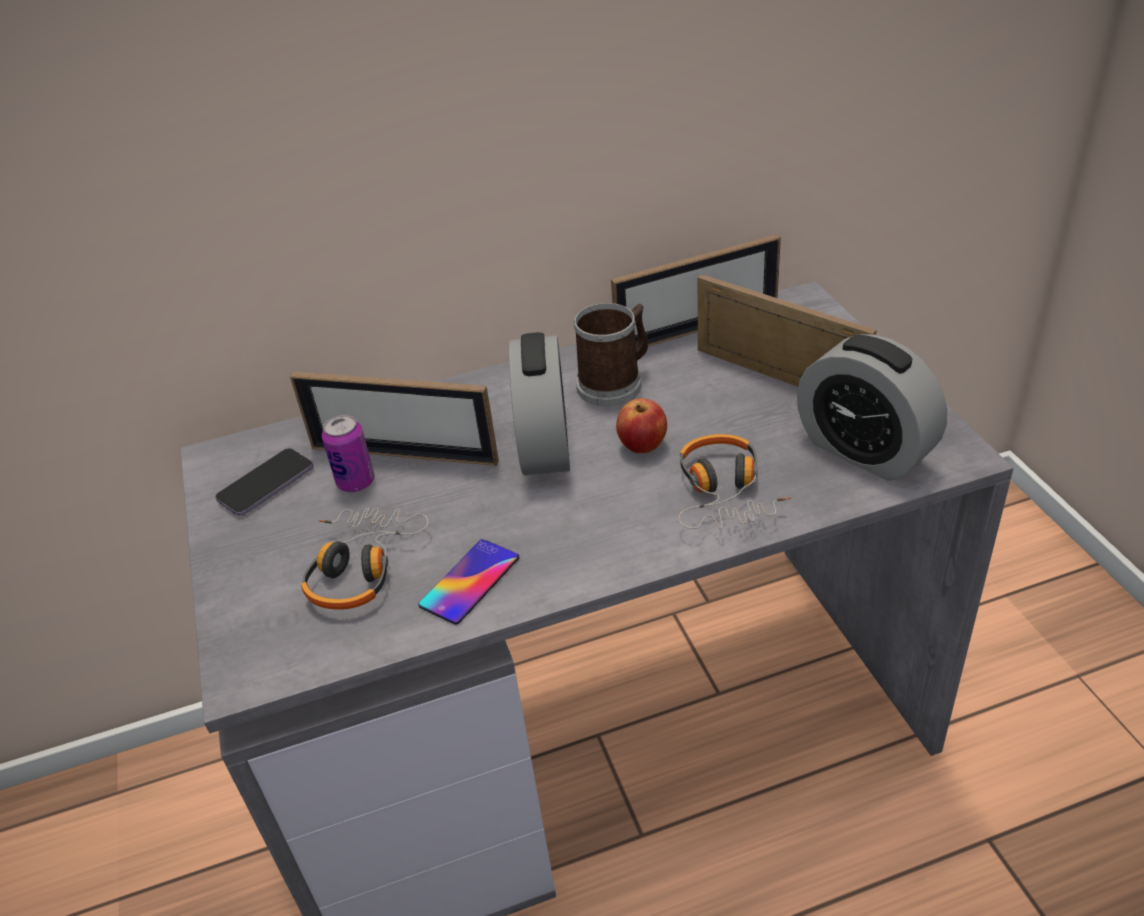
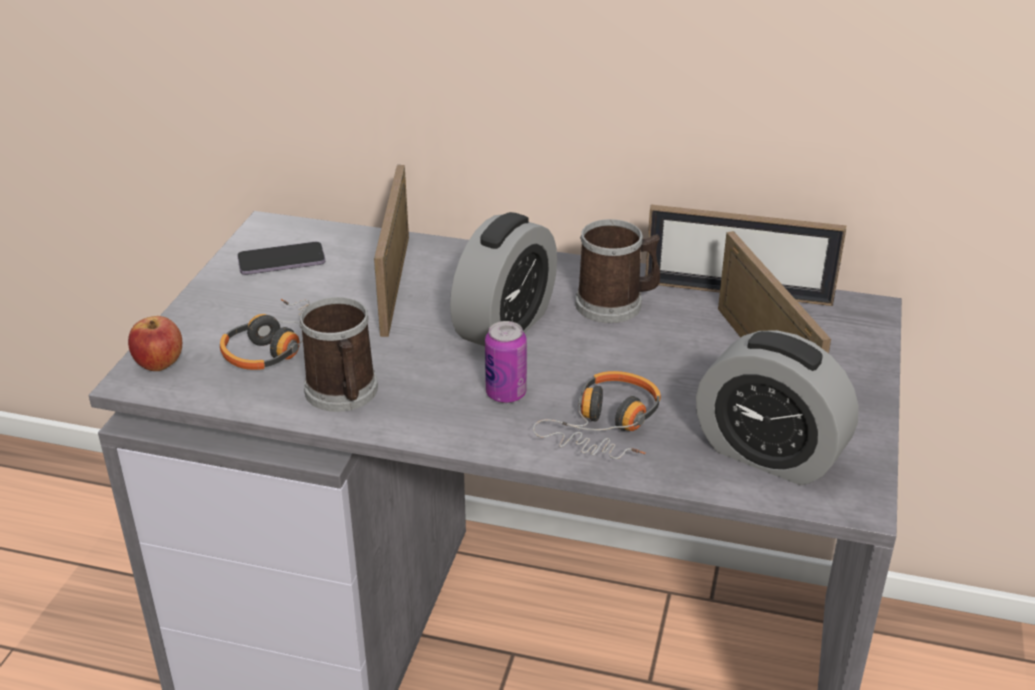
camera: 30 degrees right, 5 degrees down
picture frame [290,371,499,466] -> picture frame turned 45 degrees clockwise [374,165,409,337]
can [322,414,375,492] -> can moved to [485,321,527,403]
phone [418,539,519,625] -> mug [300,297,378,412]
apple [616,398,667,453] -> apple moved to [128,316,182,371]
alarm clock [797,335,947,481] -> alarm clock turned 45 degrees counterclockwise [696,330,859,485]

